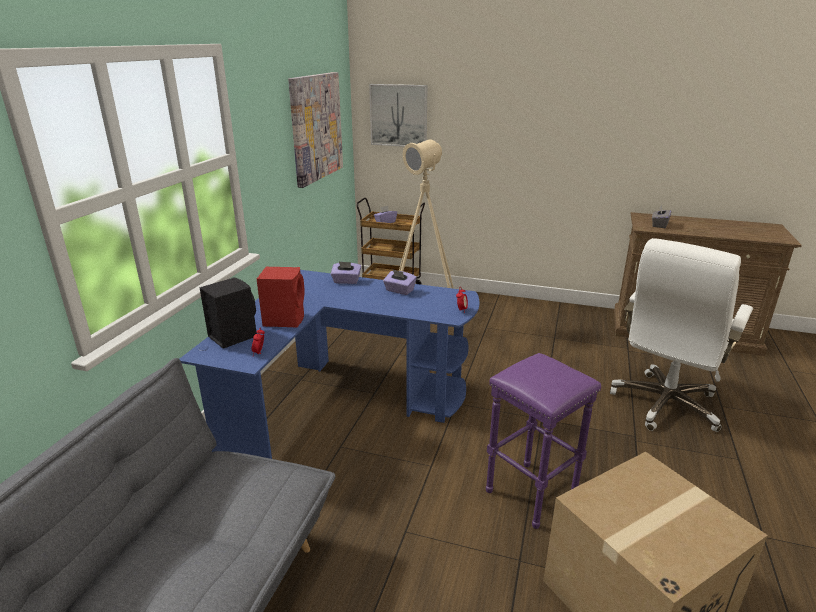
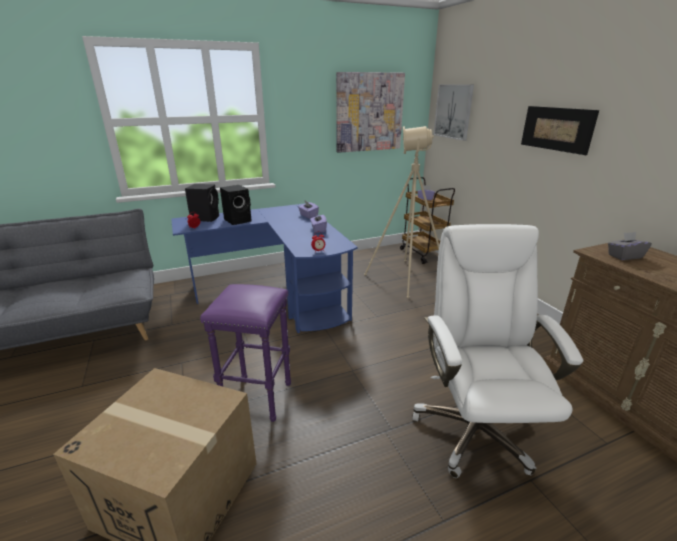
camera: 50 degrees right, 0 degrees up
red speaker [257,267,305,328] -> black speaker [220,185,252,225]
white office chair [610,238,753,432] -> white office chair turned 90 degrees clockwise [412,224,583,478]
none -> picture [521,106,599,155]

